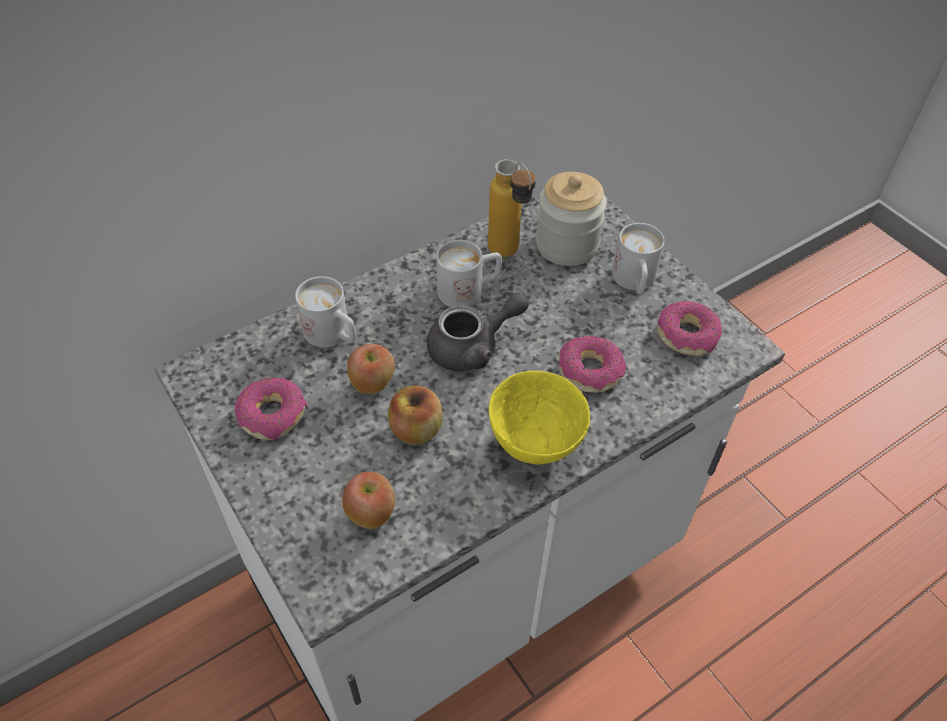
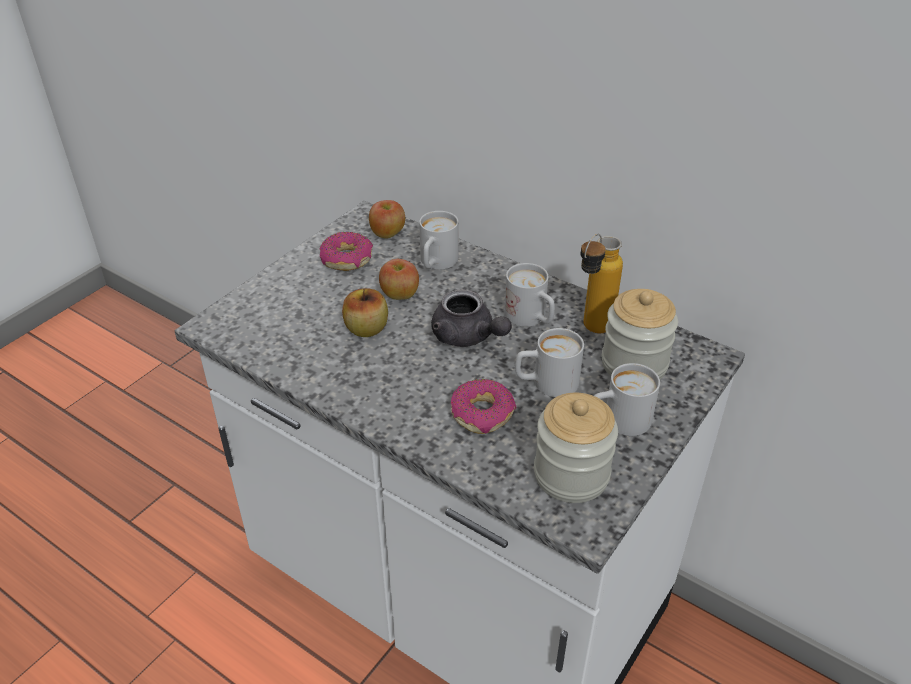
camera: 70 degrees right, 10 degrees down
apple [342,472,395,529] -> apple moved to [369,200,405,239]
yellow bowl [489,371,590,465] -> none
donut [657,301,722,356] -> jar [534,393,618,503]
none -> white mug [515,328,584,397]

